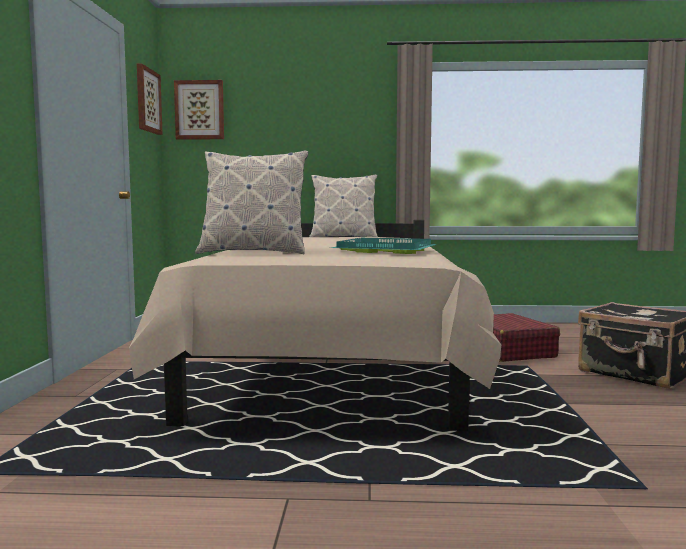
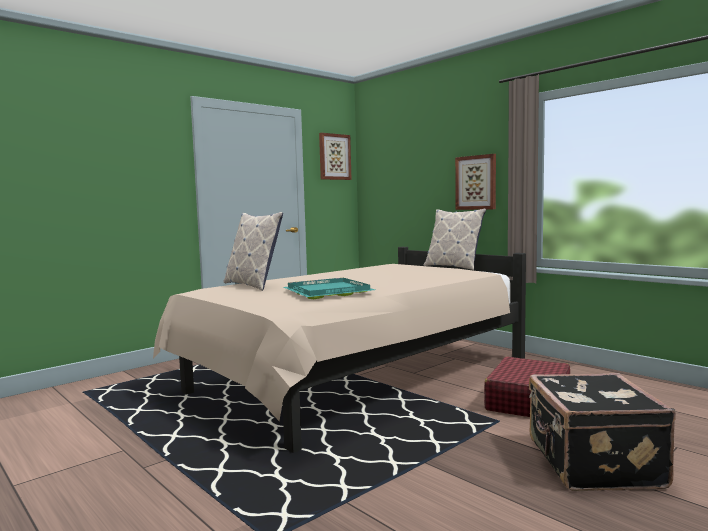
camera: 45 degrees right, 0 degrees up
picture [174,80,224,140] -> picture moved to [455,154,496,210]

